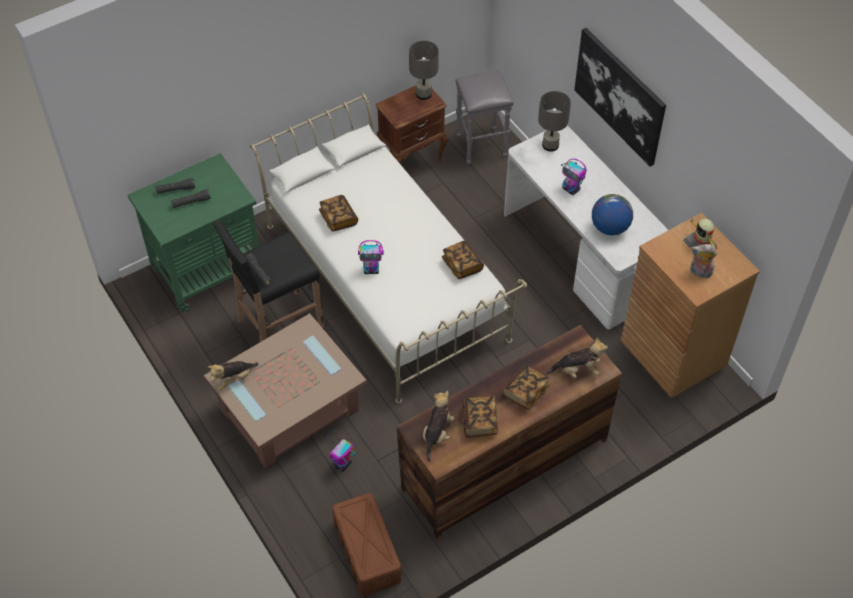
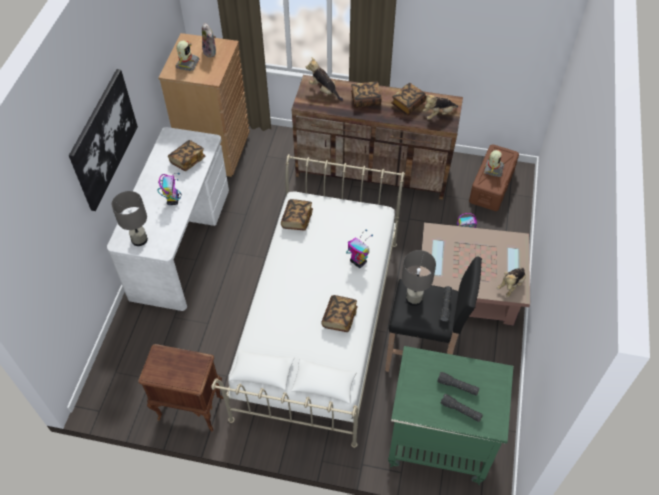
camera: 135 degrees left, 0 degrees up
plush toy [208,361,258,391] -> plush toy turned 120 degrees clockwise [497,267,526,297]
grey table lamp [409,40,439,100] -> grey table lamp moved to [402,250,436,306]
grey stool [455,70,513,164] -> none
globe [592,194,633,236] -> book [168,140,206,171]
none -> toy robot [484,150,504,177]

